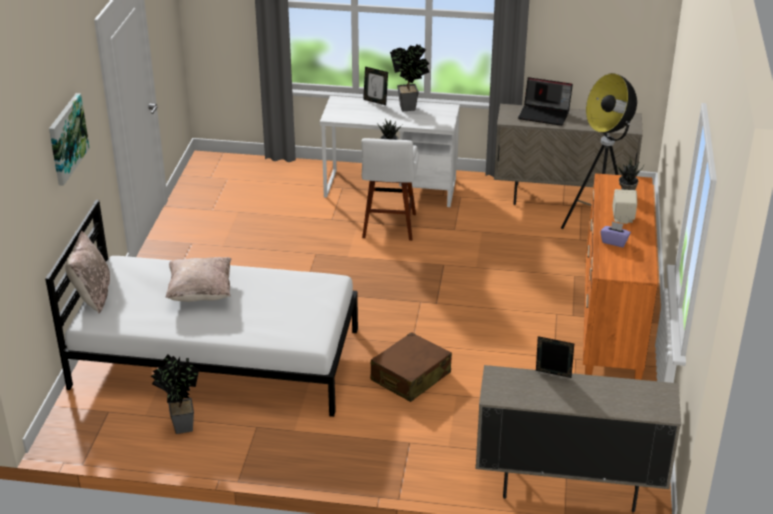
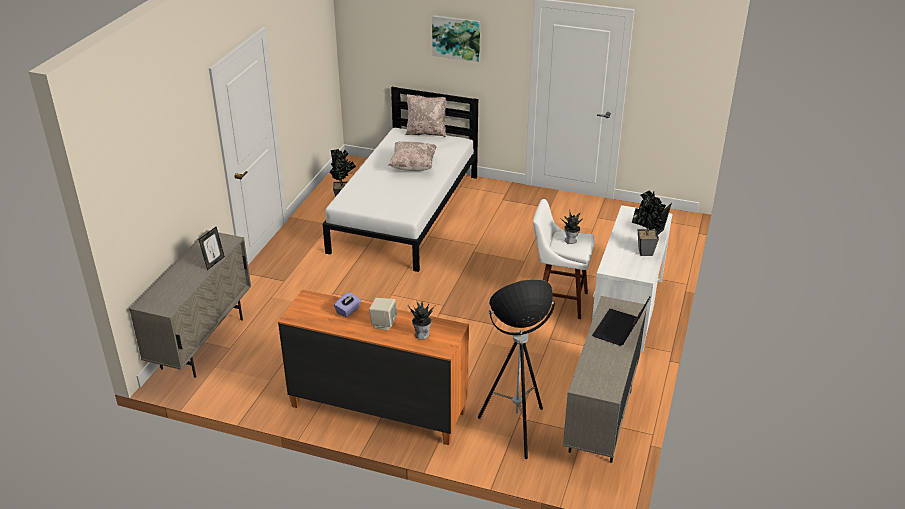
camera: 100 degrees right, 0 degrees up
brown suitcase [370,332,452,402] -> none

